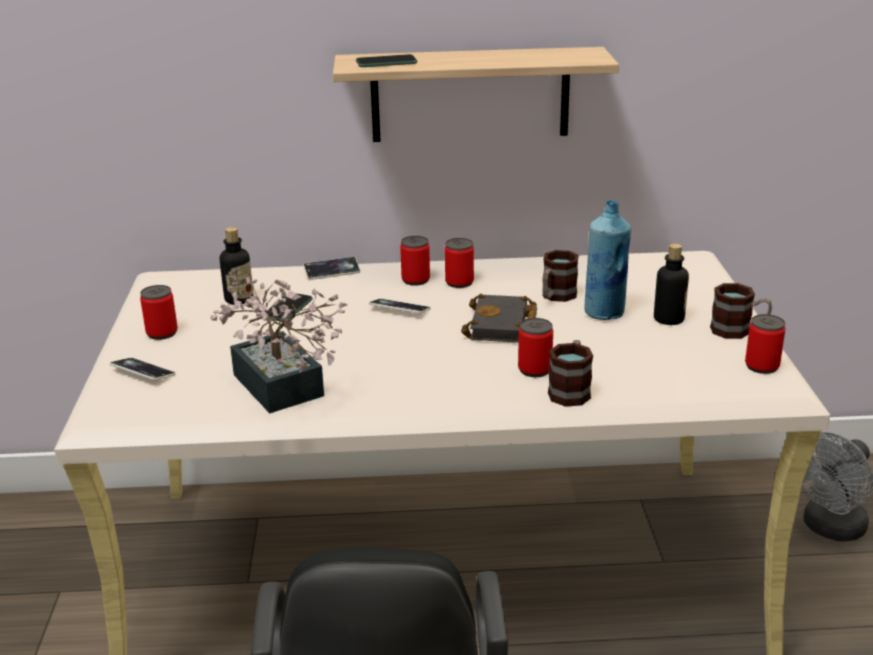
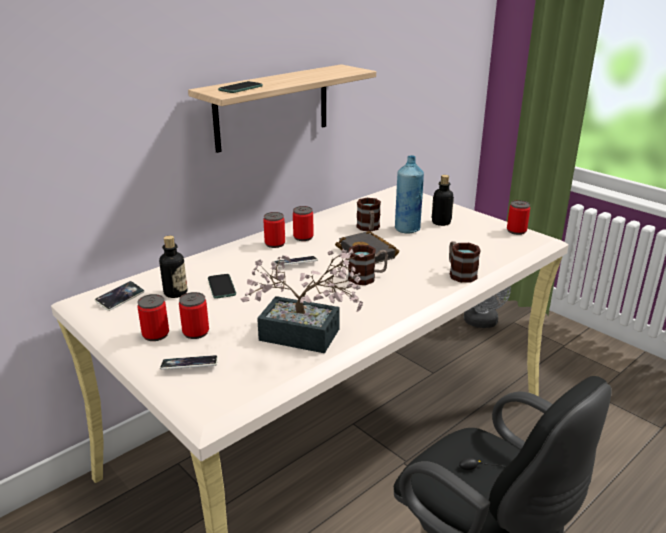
camera: 40 degrees left, 0 degrees up
phone [303,257,360,280] -> phone moved to [95,281,145,311]
can [518,318,553,377] -> can moved to [179,292,209,339]
mug [710,283,772,339] -> mug moved to [348,245,388,285]

